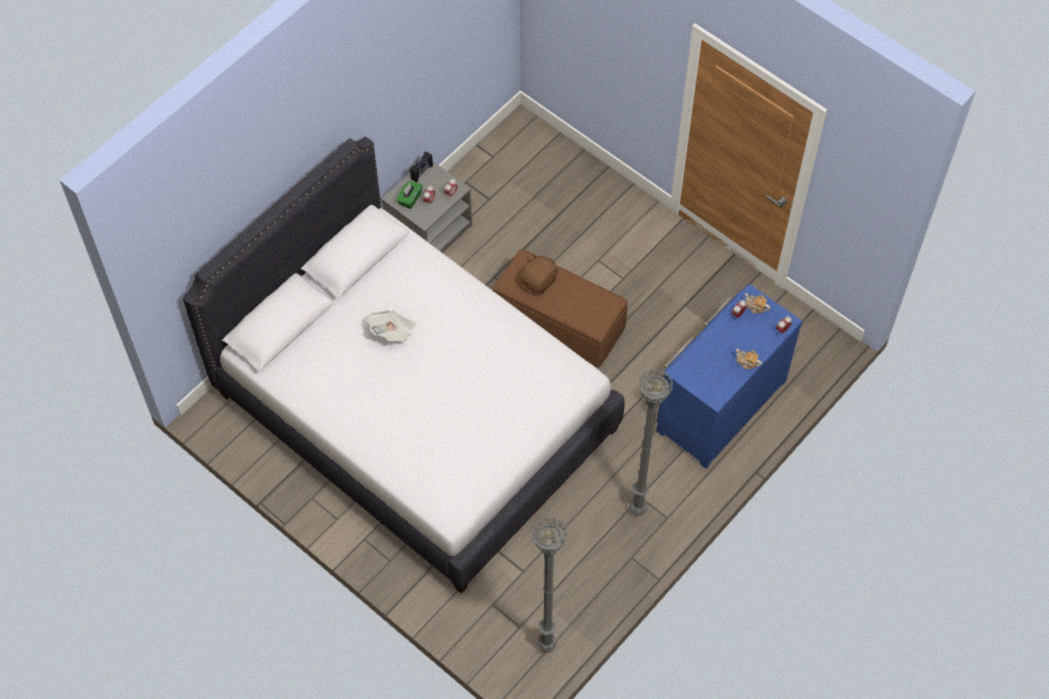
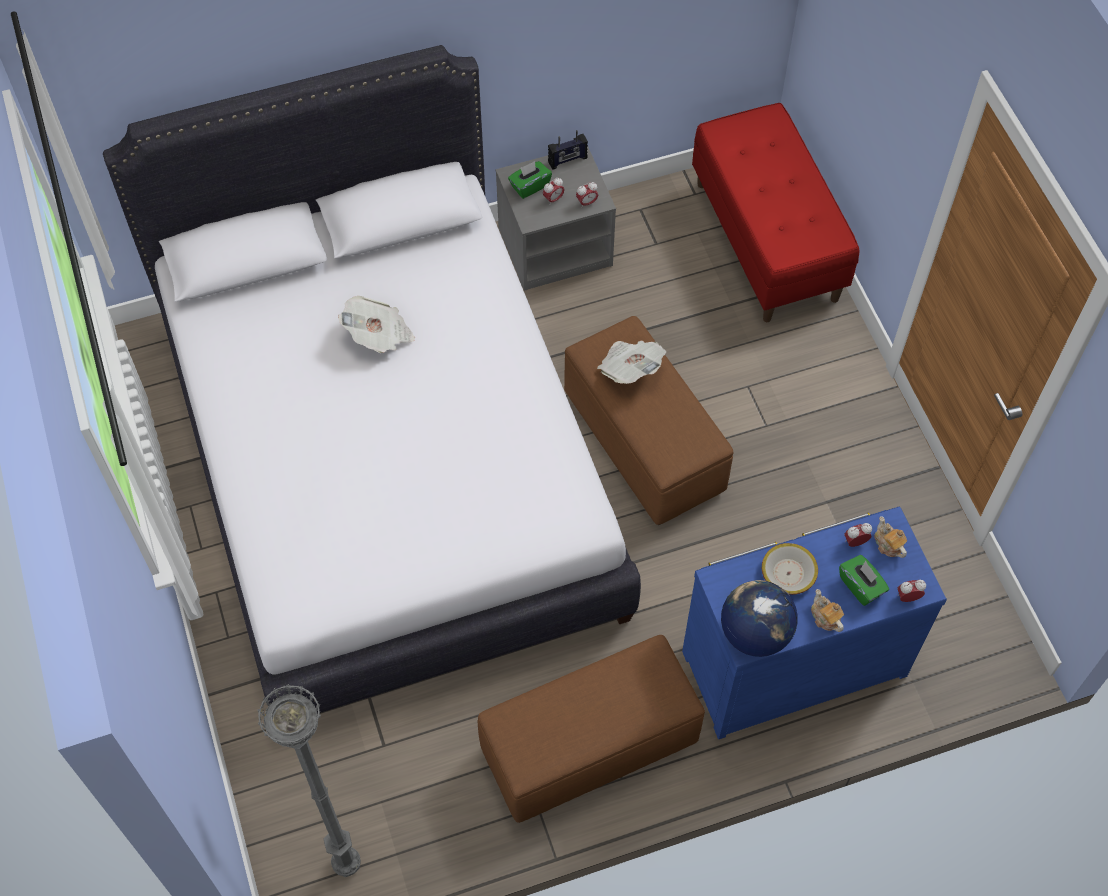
camera: 30 degrees right, 0 degrees up
brown plush toy [520,254,559,294] -> newspaper [597,341,666,384]
grey floor lamp [629,369,673,516] -> brown ottoman [478,635,705,823]
none -> red bench [692,103,859,322]
none -> globe [721,580,798,657]
none -> bowl [762,543,818,595]
none -> green tissue box [839,555,889,606]

